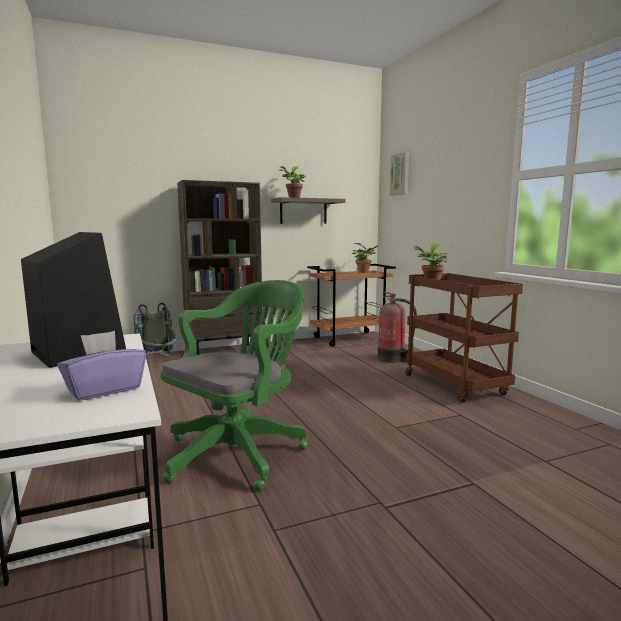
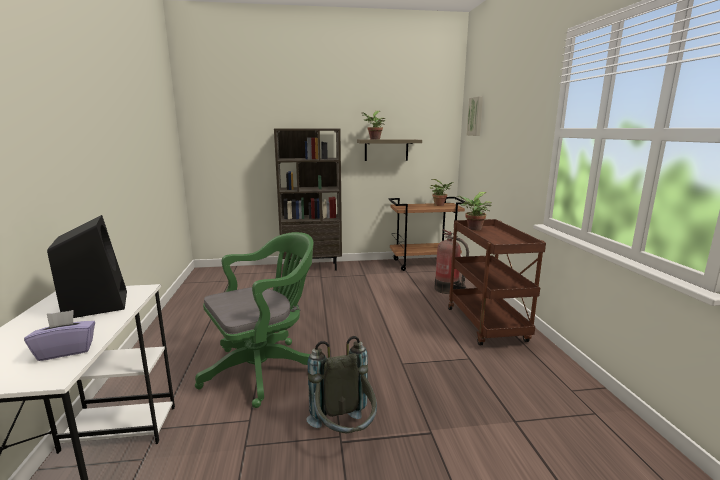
camera: 15 degrees right, 5 degrees up
grey backpack [134,303,177,356] -> grey backpack moved to [306,336,377,433]

